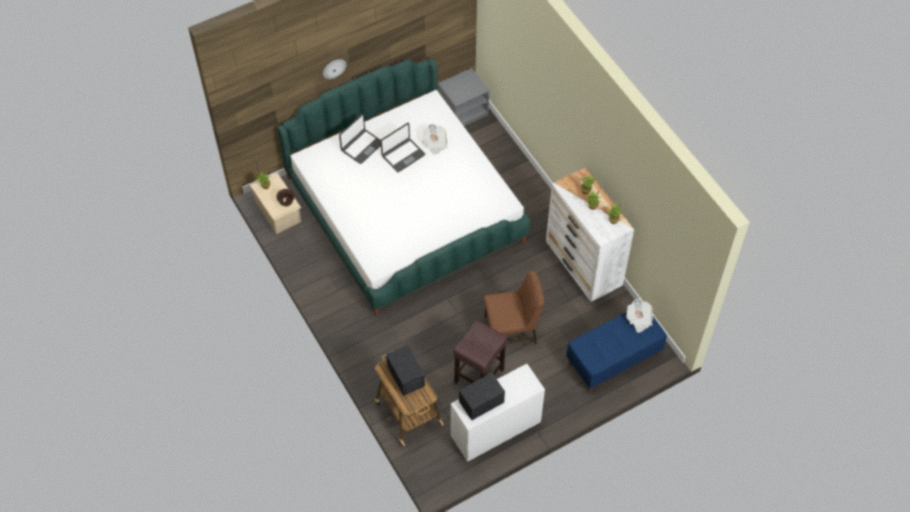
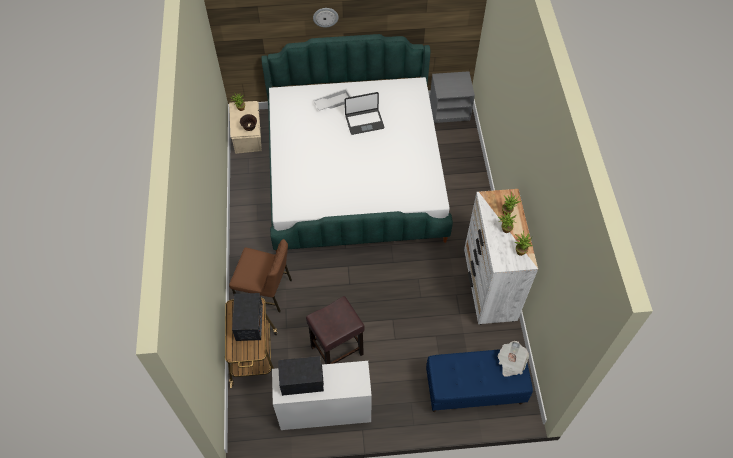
camera: 25 degrees right, 0 degrees up
laptop [339,114,381,164] -> white tray [313,89,351,111]
newspaper [422,124,448,155] -> none
brown chair [484,271,544,344] -> brown chair moved to [229,239,292,312]

